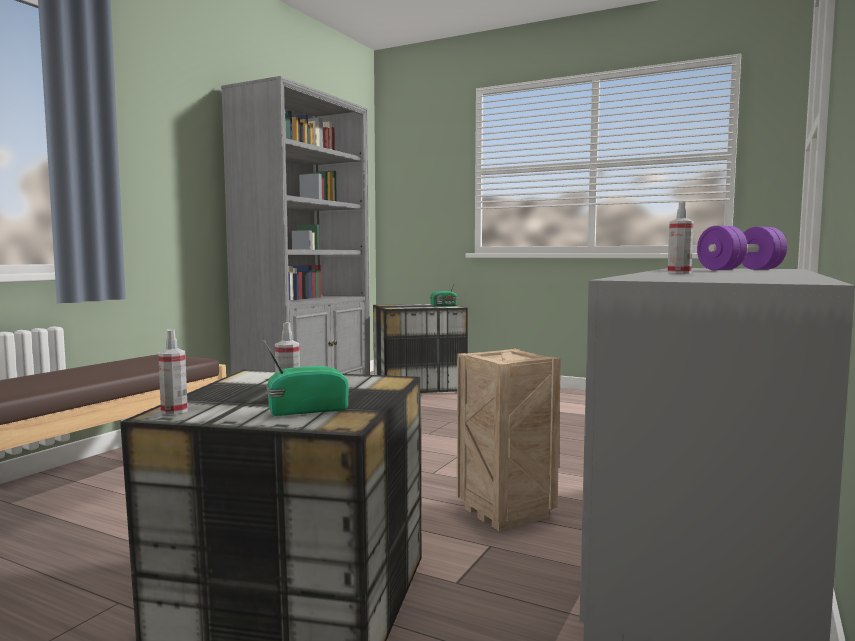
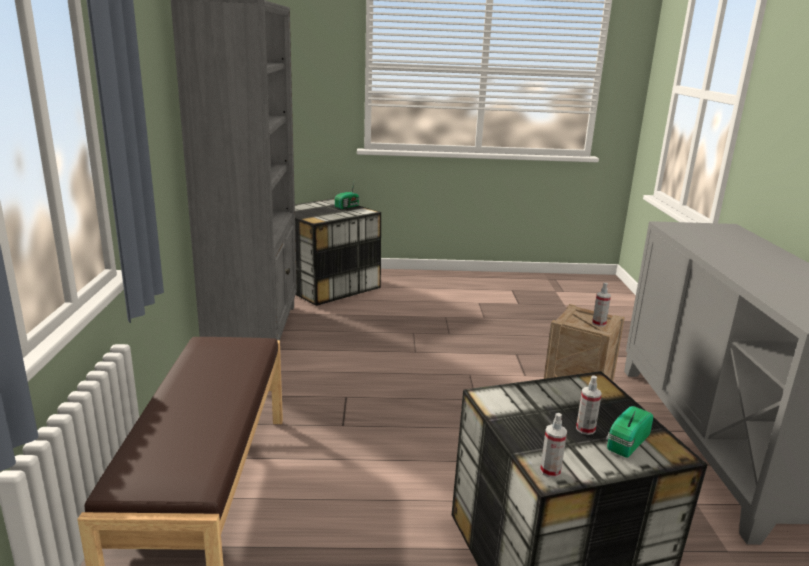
camera: 30 degrees left, 15 degrees up
spray bottle [668,202,694,274] -> spray bottle moved to [592,283,611,327]
purple dumbbell [697,226,787,270] -> none

